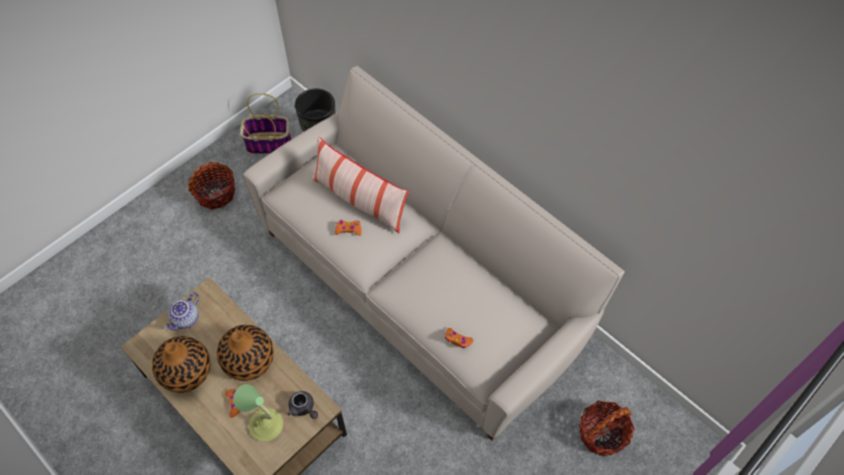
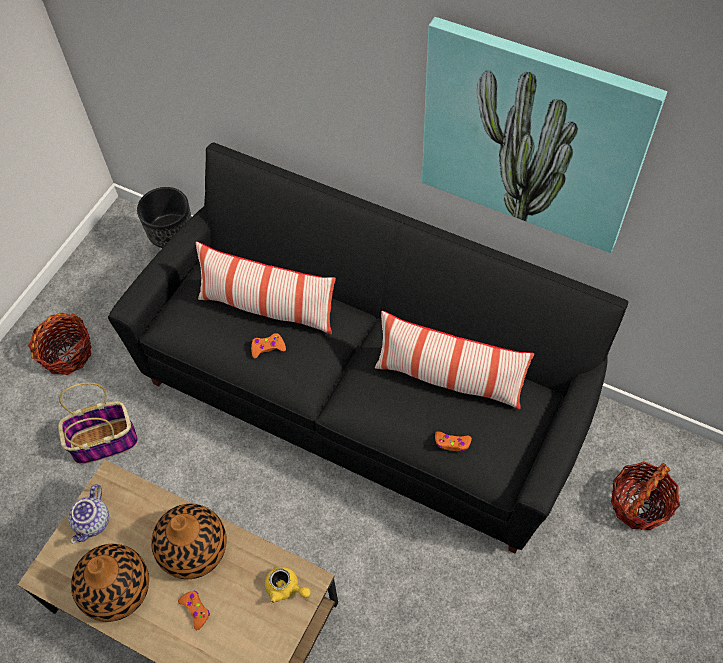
camera: 15 degrees left, 0 degrees up
table lamp [233,384,283,441] -> none
basket [240,93,291,154] -> basket moved to [58,383,138,464]
beige sofa [243,66,625,441] -> black sofa [108,142,628,554]
grey teapot [288,391,318,419] -> yellow teapot [265,567,311,604]
none -> pillow [375,311,534,409]
none -> picture [422,17,667,253]

